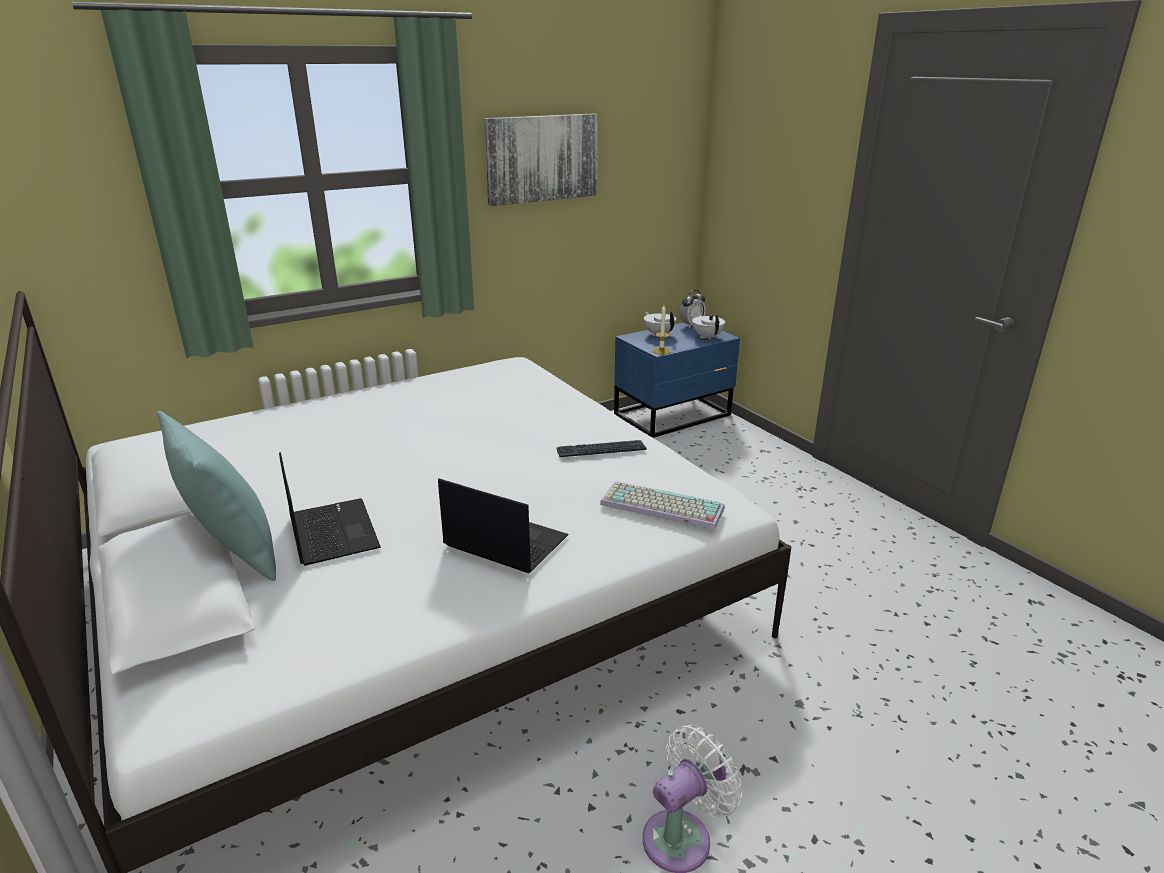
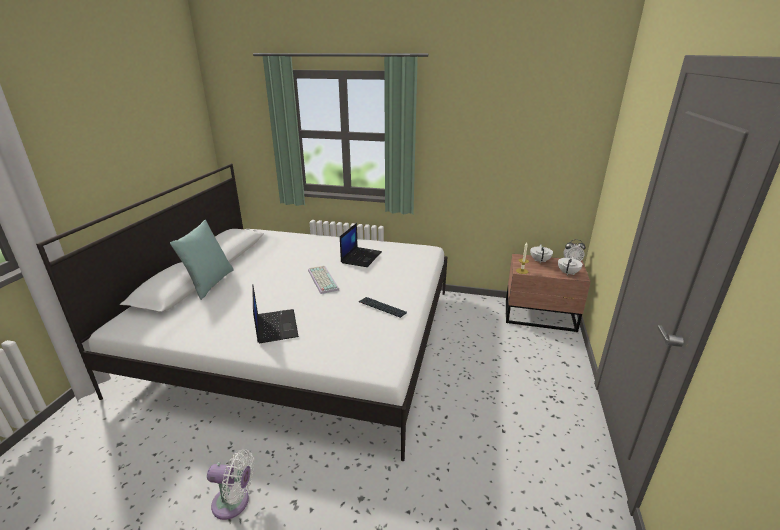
camera: 45 degrees right, 0 degrees up
laptop [279,452,381,566] -> laptop moved to [340,223,382,267]
picture [483,114,598,206] -> none
keyboard [600,481,725,529] -> keyboard moved to [308,265,339,294]
blue nightstand [614,323,740,438] -> brown nightstand [506,254,591,332]

